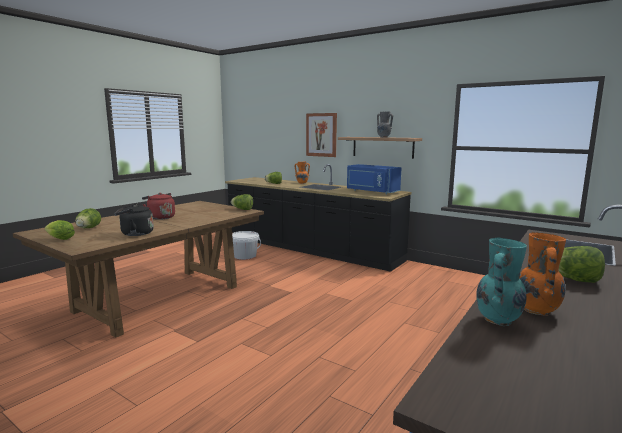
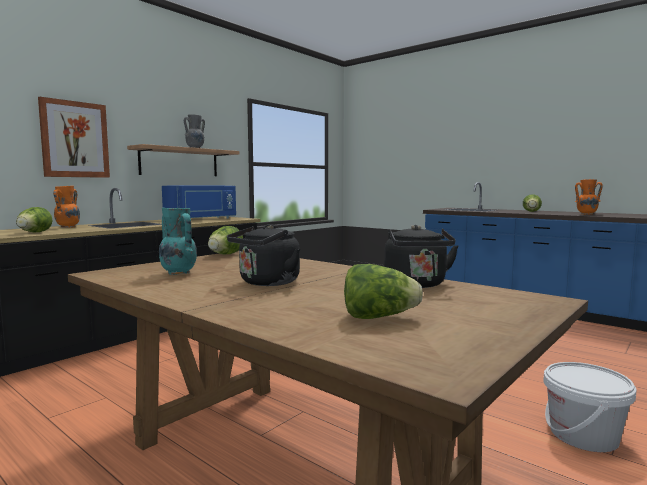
camera: 85 degrees left, 5 degrees down
lettuce [45,220,75,240] -> none
red kettle [142,193,175,220] -> black kettle [227,224,300,286]
white bucket [232,231,261,260] -> white bucket moved to [543,362,637,452]
turquoise vase [476,237,527,326] -> turquoise vase moved to [159,208,197,275]

